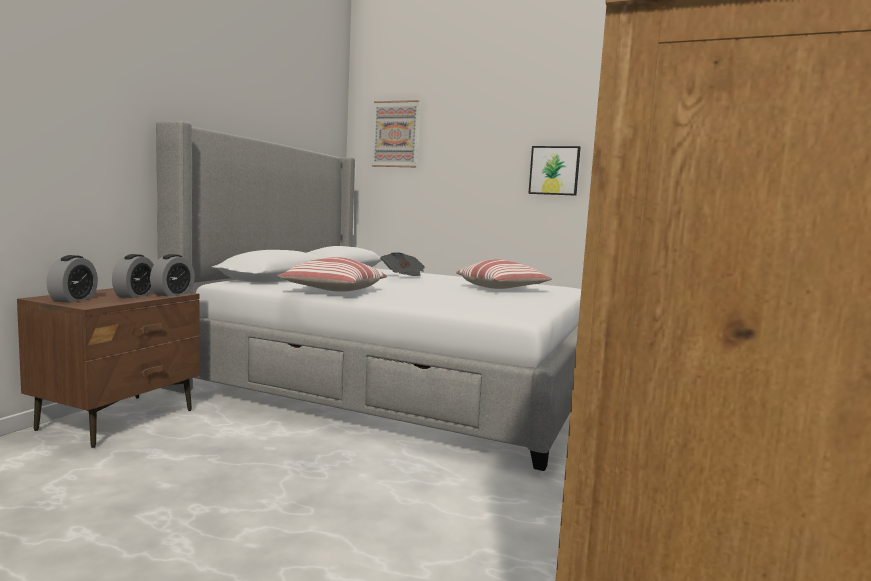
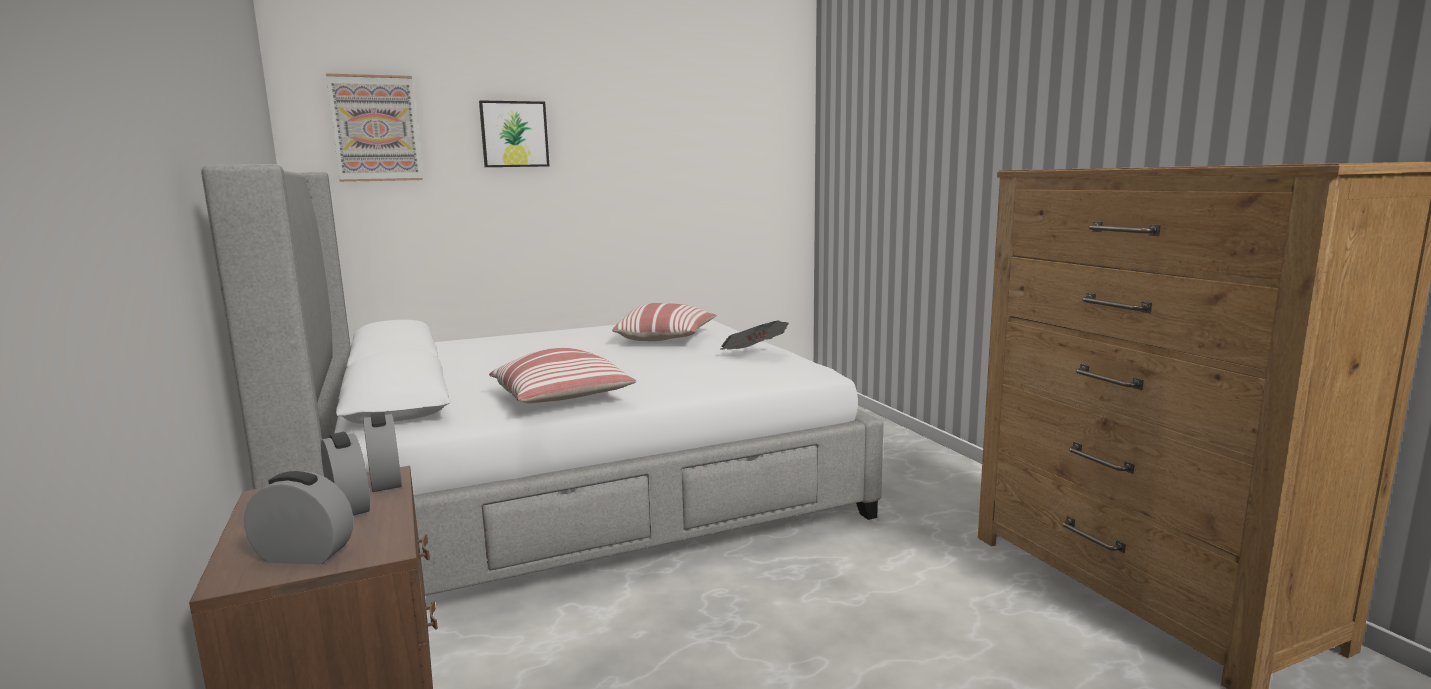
camera: 45 degrees left, 5 degrees up
alarm clock [46,255,98,303] -> alarm clock turned 45 degrees counterclockwise [244,471,353,565]
newspaper [380,252,425,276] -> newspaper moved to [720,321,789,350]
picture [528,146,581,196] -> picture moved to [479,100,549,167]

